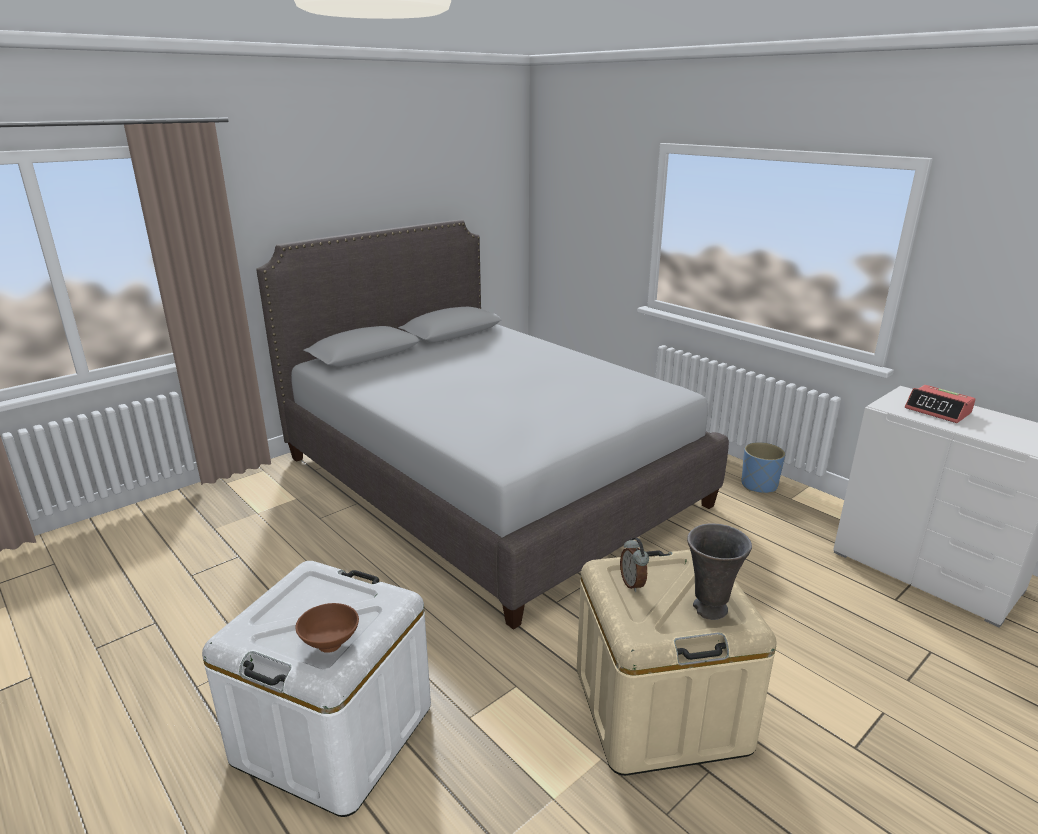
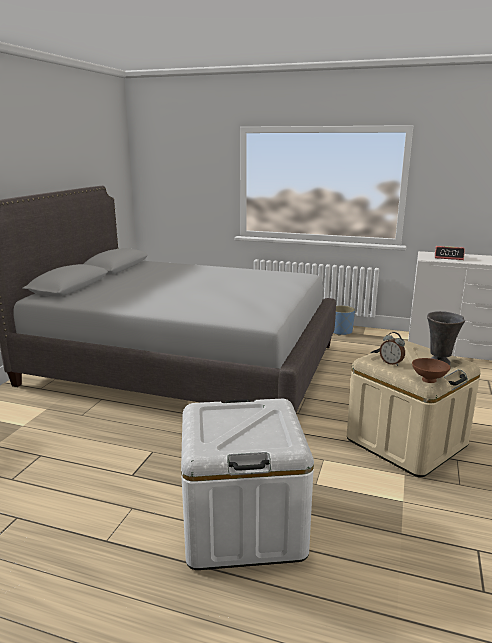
camera: 30 degrees left, 5 degrees down
brown bowl [295,603,359,653] -> brown bowl moved to [412,358,451,383]

